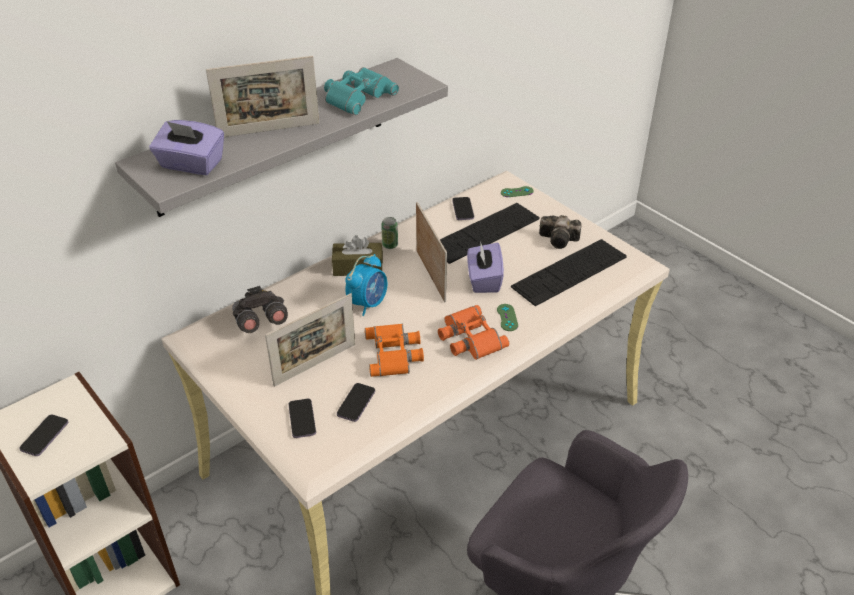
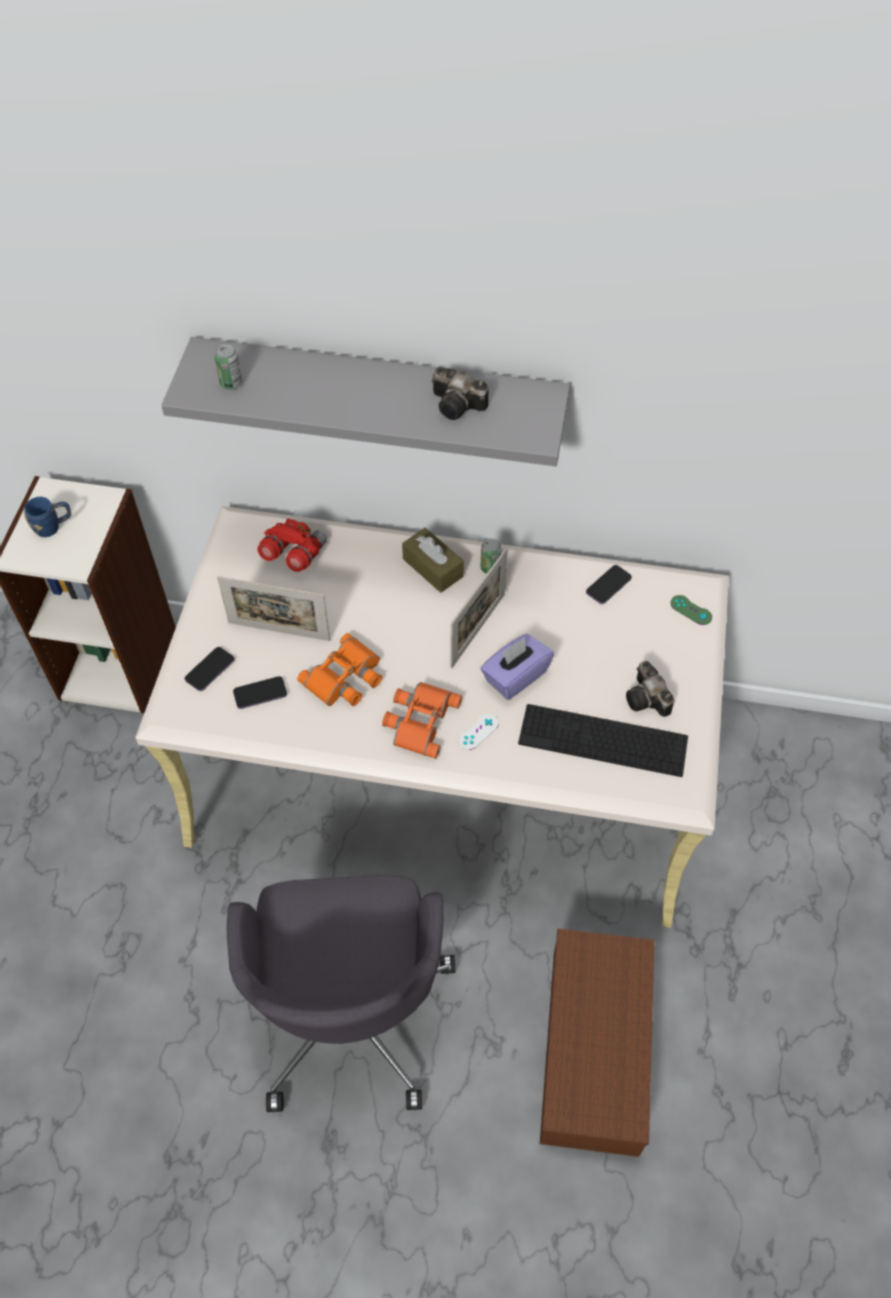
camera: 50 degrees right, 15 degrees up
phone [19,414,68,456] -> blue mug [24,497,71,537]
purple tissue box [149,120,224,175] -> can [214,344,243,390]
picture frame [206,56,319,137] -> none
grey binoculars [232,286,288,333] -> red binoculars [257,518,327,572]
turquoise binoculars [324,67,399,115] -> camera [432,367,489,420]
alarm clock [345,254,387,316] -> none
keyboard [440,203,540,264] -> none
green game controller [497,304,518,331] -> white game controller [458,714,499,750]
none -> brown storage box [540,929,654,1157]

